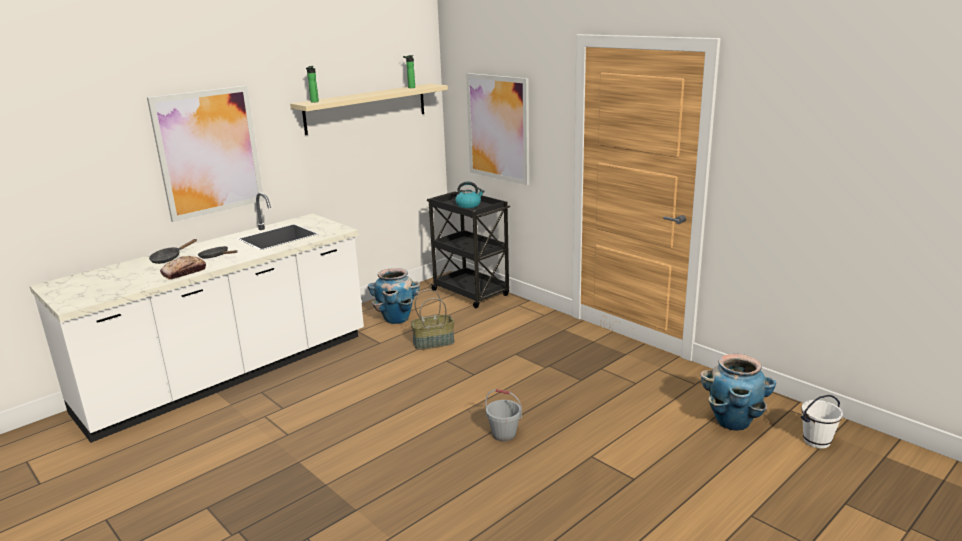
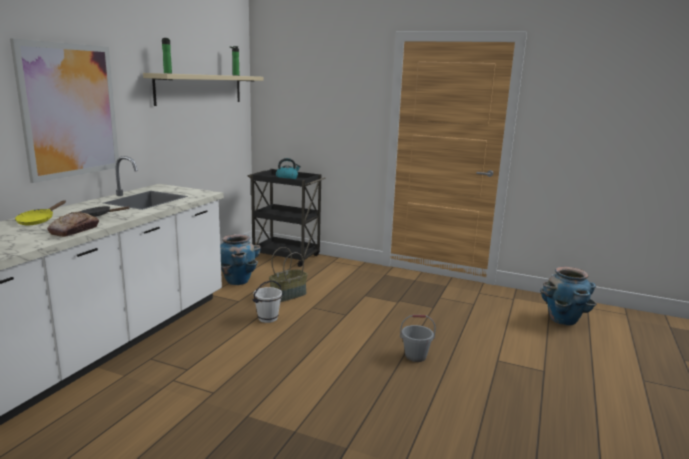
camera: 25 degrees left, 5 degrees down
black frying pan [149,239,197,264] -> yellow frying pan [15,201,66,225]
picture [466,73,529,185] -> none
white bucket [801,395,843,449] -> white bucket moved to [252,280,283,323]

